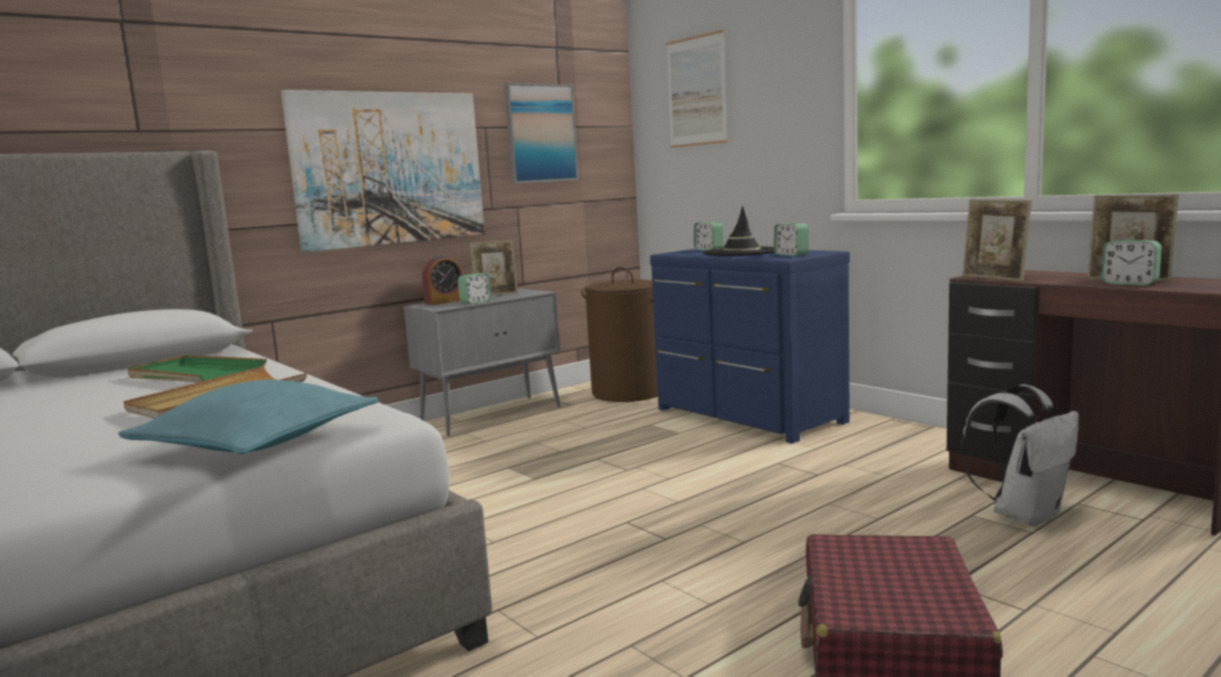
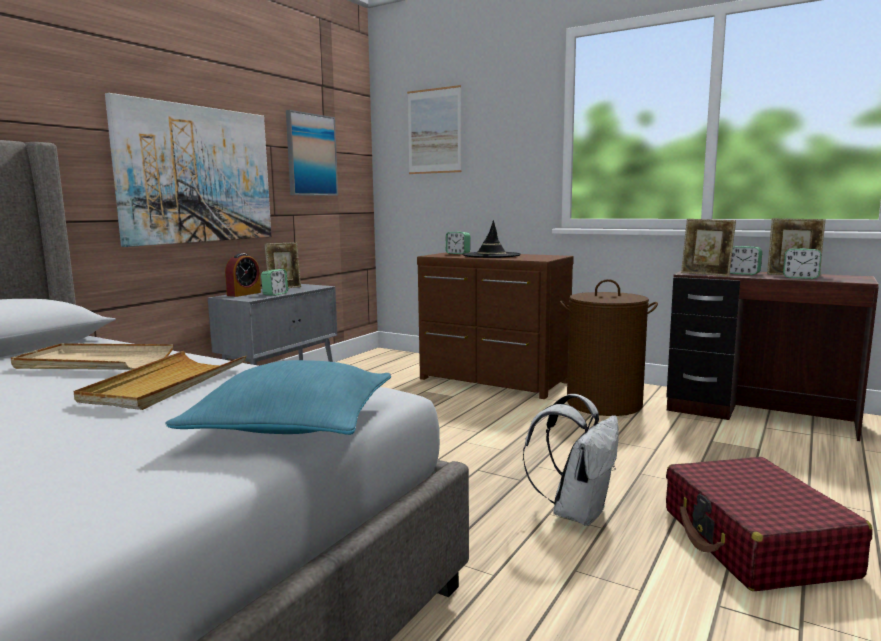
camera: 20 degrees left, 0 degrees up
green tray [127,355,267,382] -> beige tray [11,343,173,370]
brown laundry basket [581,267,658,402] -> brown laundry basket moved to [560,279,658,416]
blue dresser [650,249,850,444] -> brown dresser [417,252,574,399]
alarm clock [774,223,809,256] -> alarm clock moved to [730,246,762,275]
white backpack [960,384,1079,527] -> white backpack moved to [523,394,619,526]

